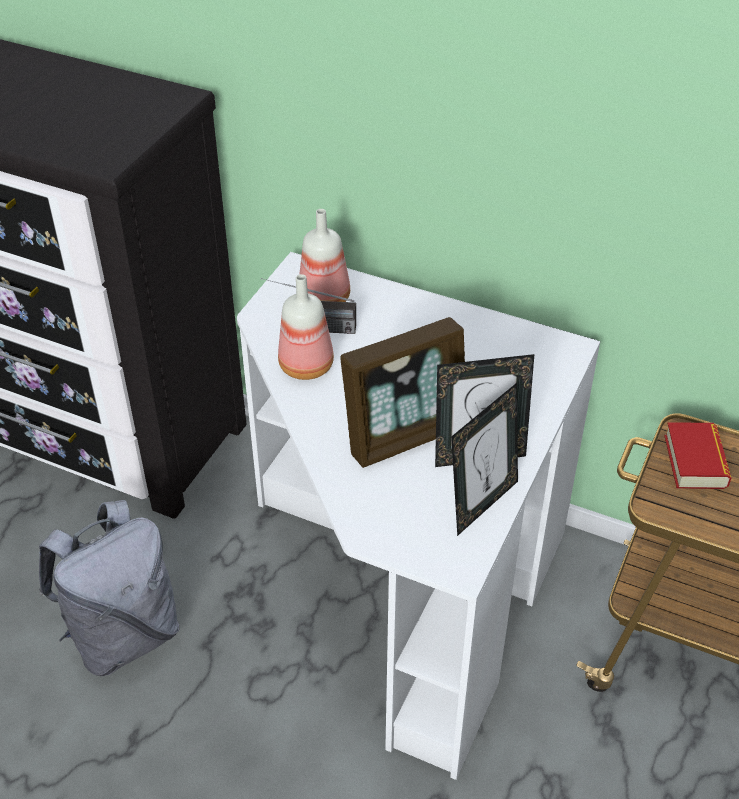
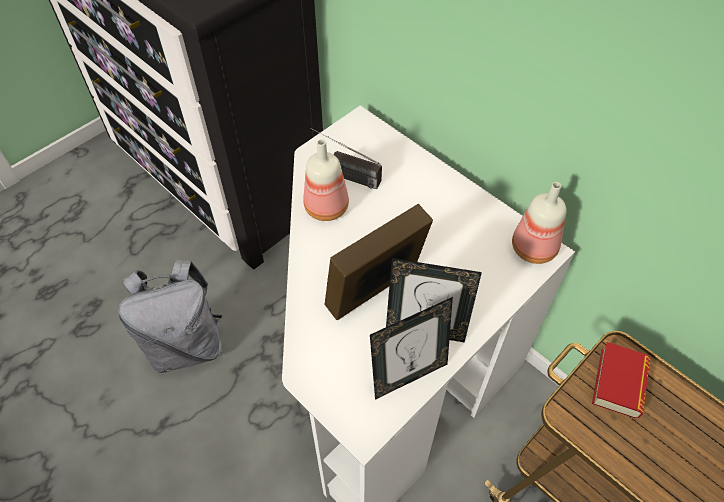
camera: 20 degrees right, 10 degrees up
bottle [299,209,350,302] -> bottle moved to [512,182,566,264]
picture frame [340,317,465,468] -> picture frame turned 150 degrees clockwise [324,204,433,320]

